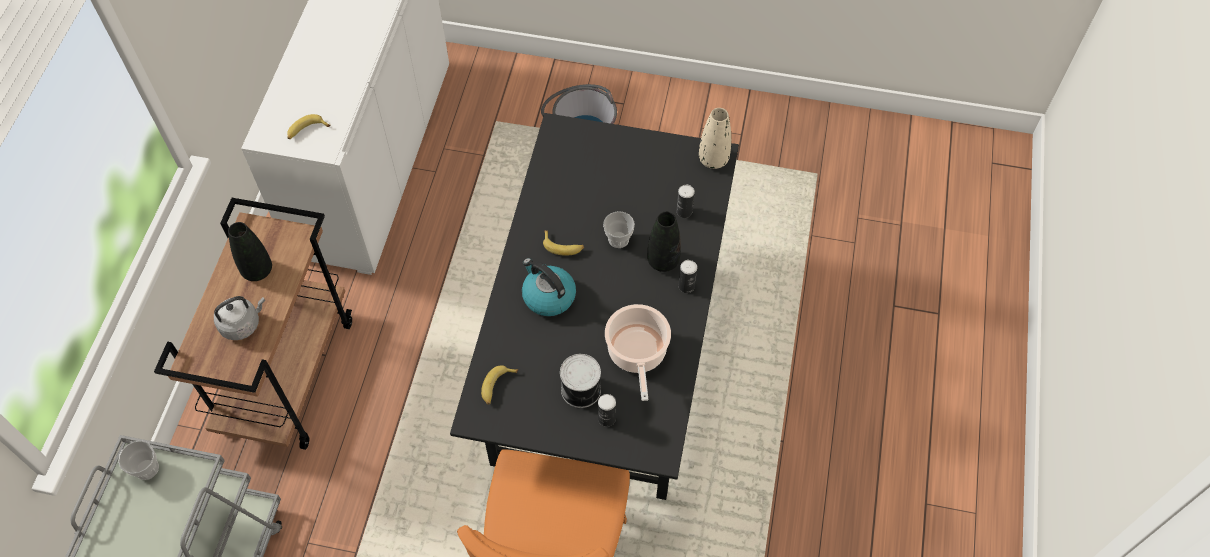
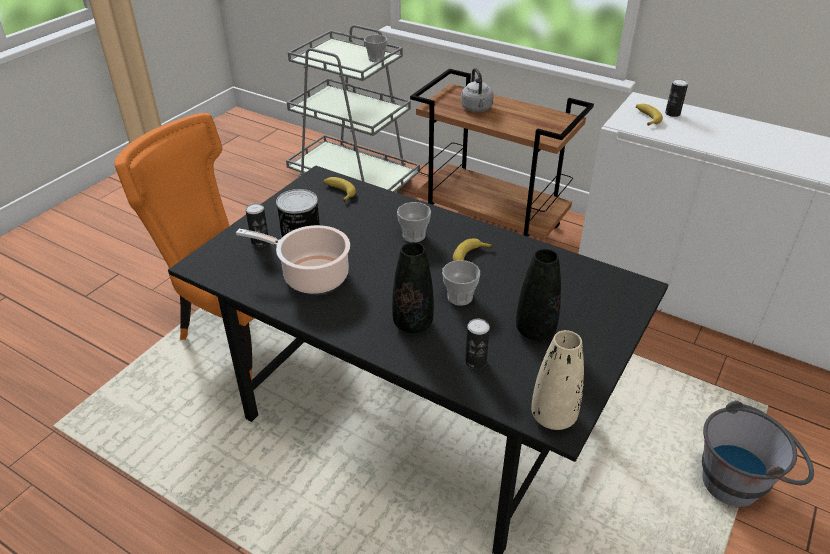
camera: 110 degrees right, 20 degrees down
black vase [228,222,272,281] -> black vase moved to [516,249,561,341]
kettle [522,258,576,316] -> cup [397,202,431,242]
can [678,260,697,293] -> can moved to [665,79,688,117]

